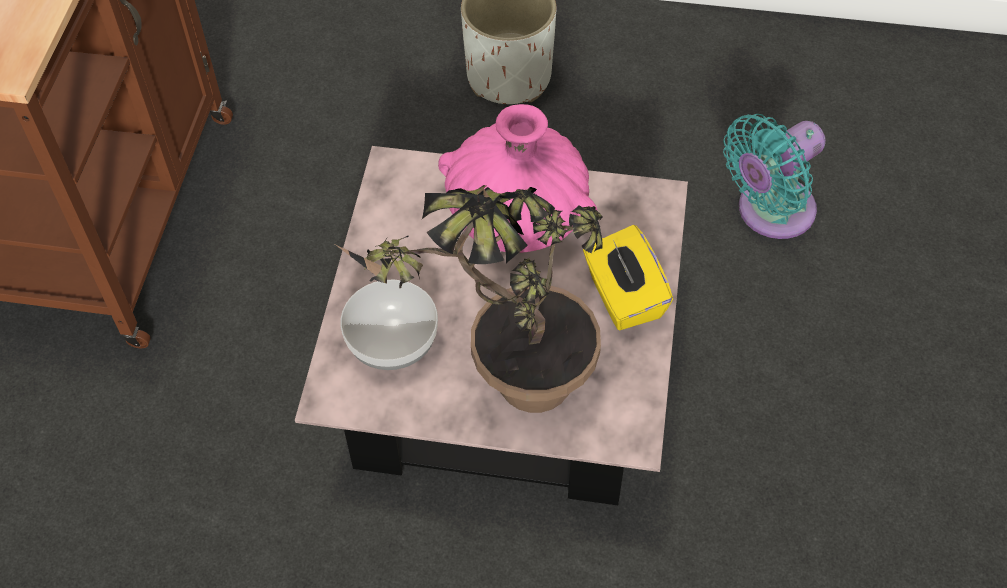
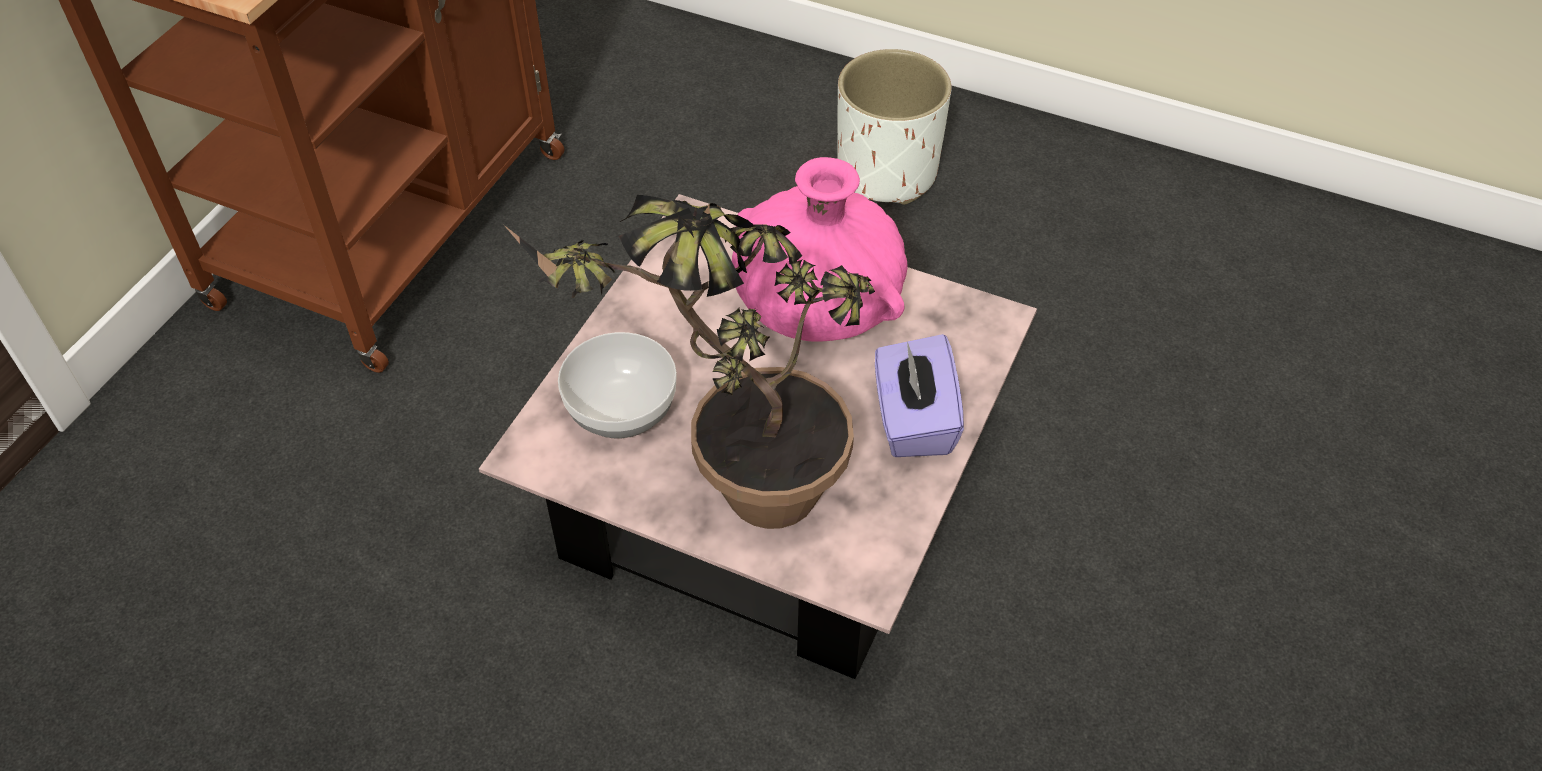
camera: 15 degrees right, 5 degrees down
yellow tissue box [583,225,673,330] -> purple tissue box [875,334,964,457]
turquoise fan [723,114,826,239] -> none

